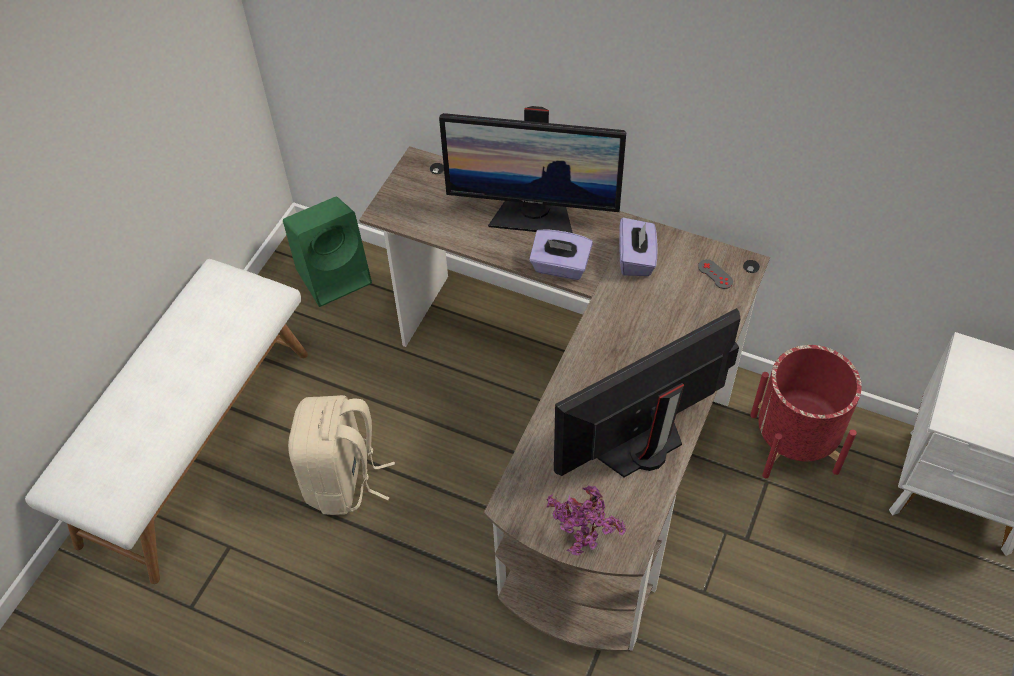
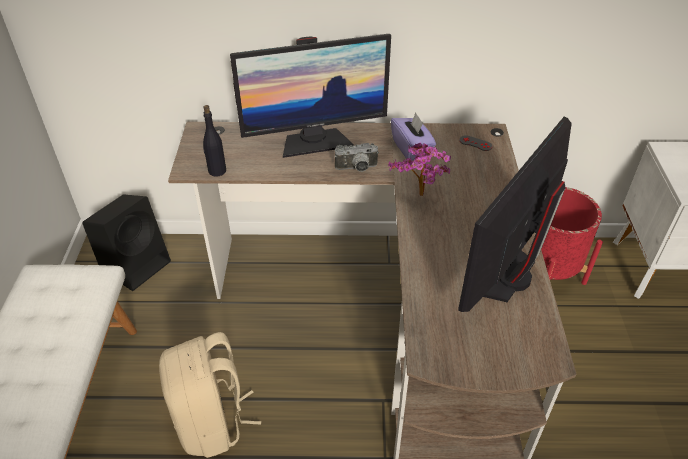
camera: 25 degrees left, 10 degrees down
green speaker [283,196,372,307] -> black speaker [82,194,171,291]
purple tissue box [529,229,593,280] -> camera [335,143,379,172]
potted plant [546,485,626,556] -> potted plant moved to [388,143,451,196]
none -> black bottle [203,105,226,177]

